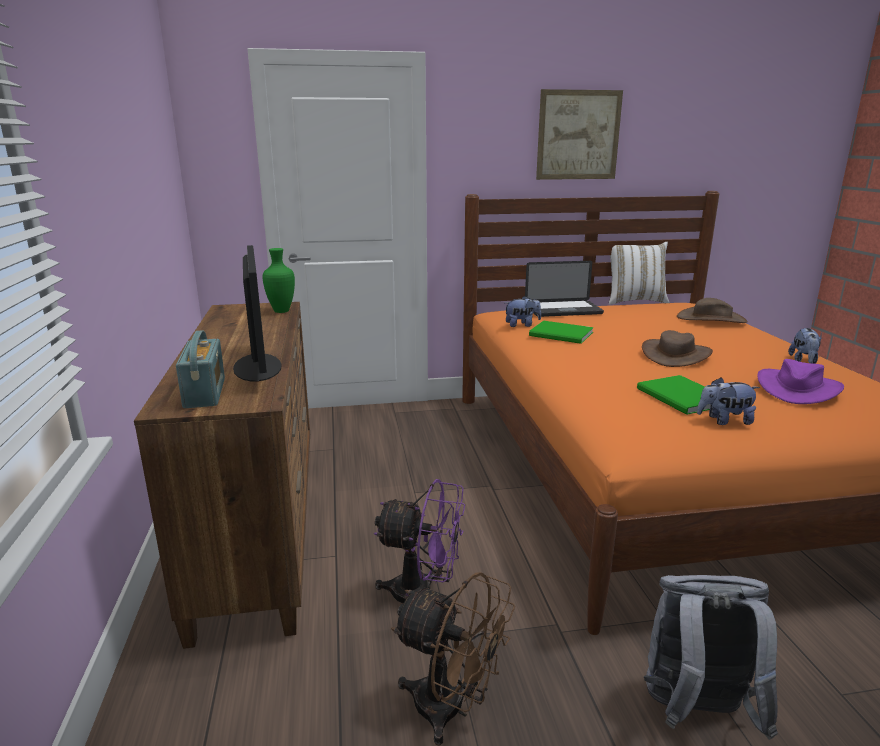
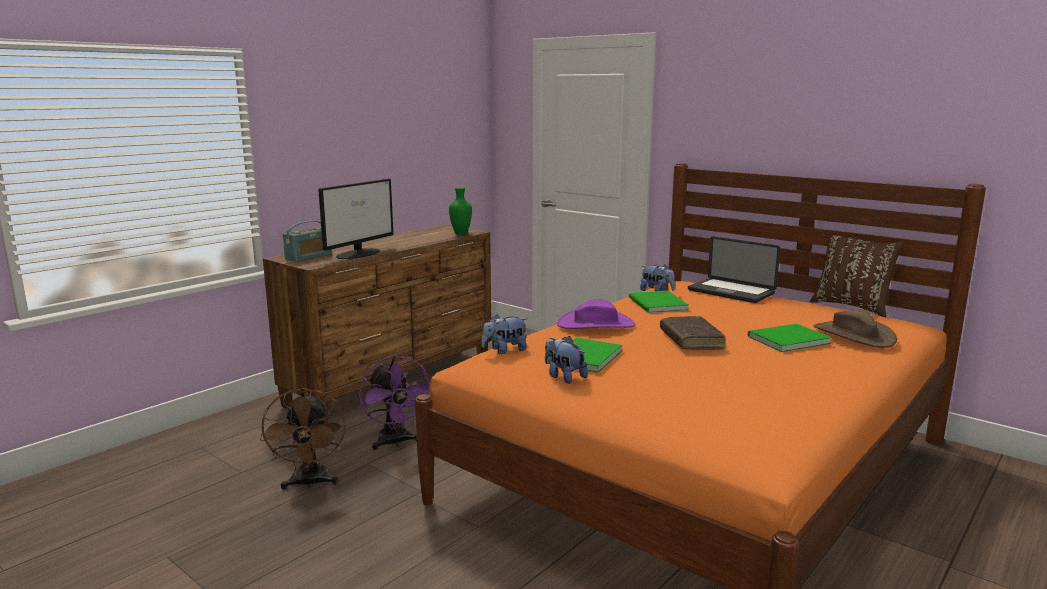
camera: 50 degrees right, 5 degrees down
picture [536,89,623,180] -> none
white pillow [609,242,669,305] -> brown pillow [810,235,905,317]
brown hat [642,330,713,367] -> brown book [660,316,725,350]
grey backpack [644,575,778,740] -> none
purple hat [757,359,844,404] -> purple hat moved to [557,299,635,329]
plush toy [788,328,822,364] -> plush toy moved to [481,314,527,354]
none -> green book [748,324,832,352]

